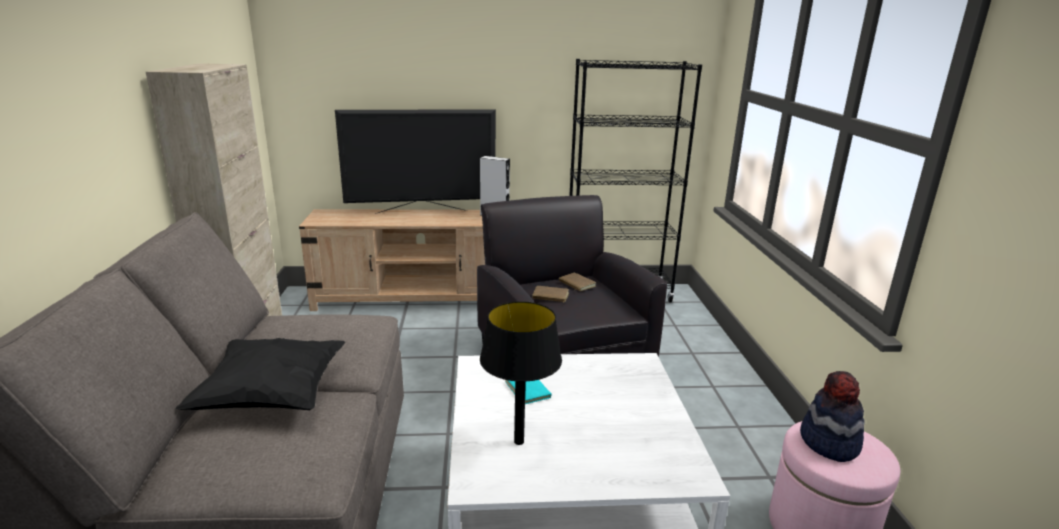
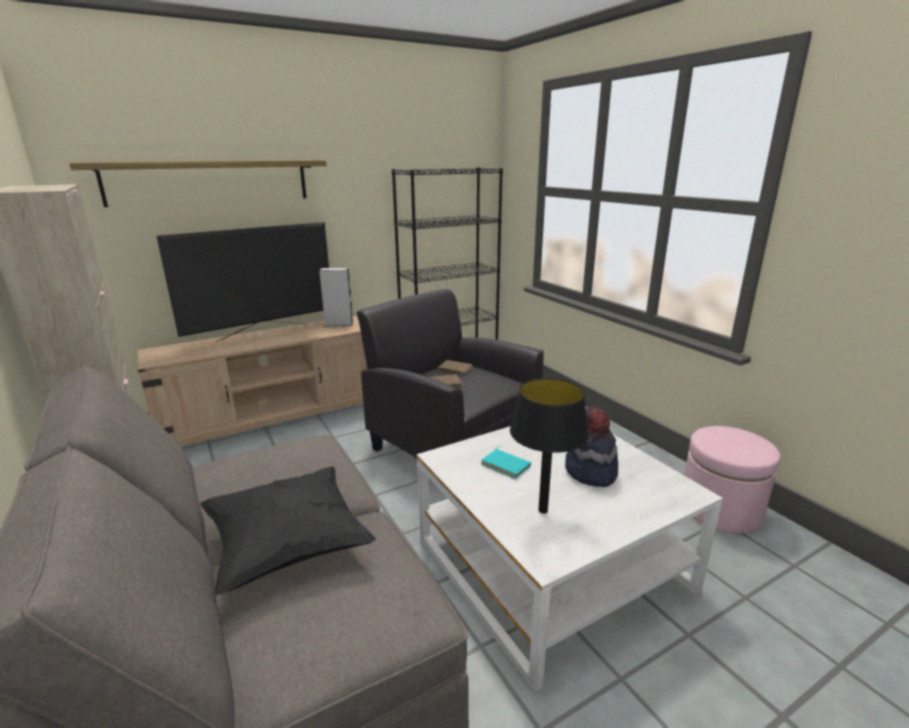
camera: 25 degrees left, 0 degrees up
hat [800,371,864,462] -> hat moved to [565,406,618,487]
none -> shelf [69,160,327,207]

